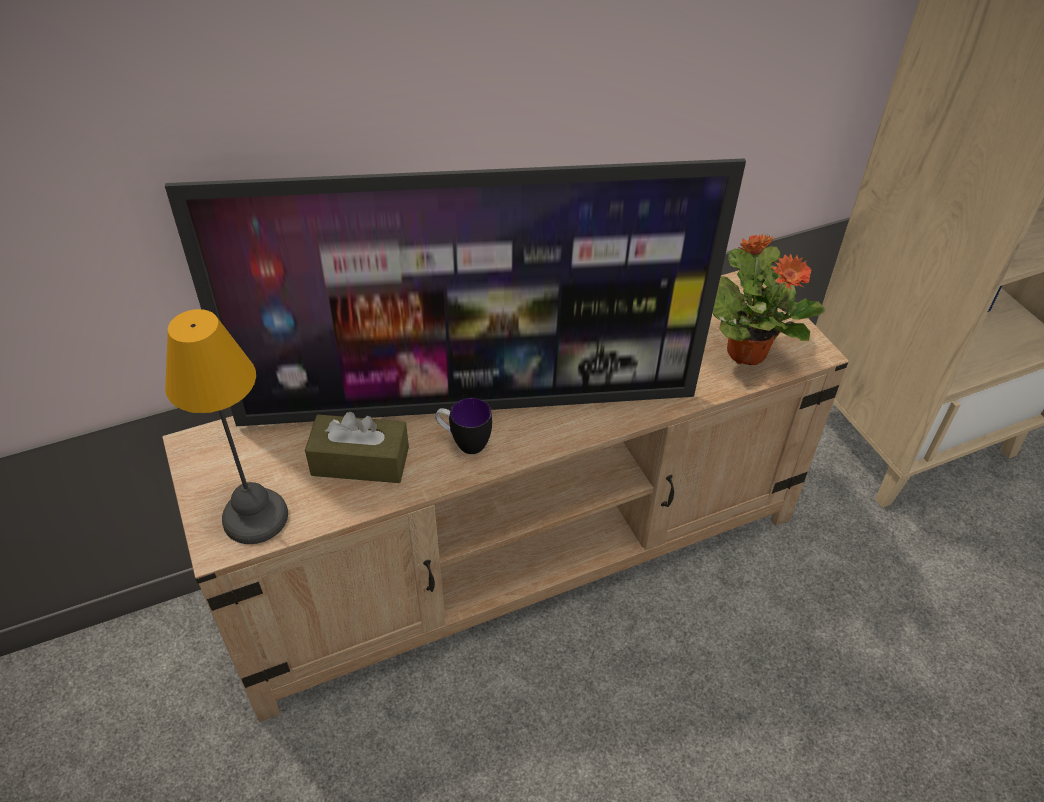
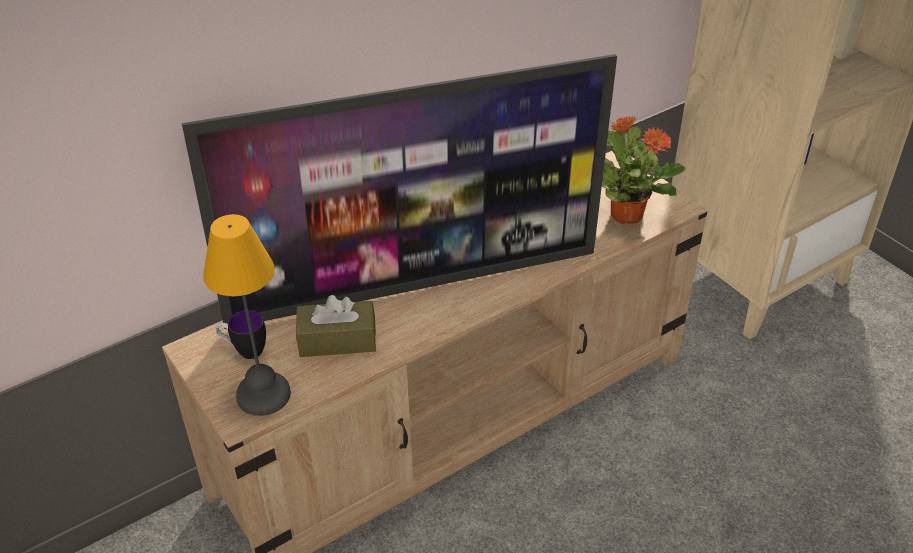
camera: 10 degrees left, 5 degrees down
mug [435,398,492,454] -> mug moved to [216,310,266,359]

